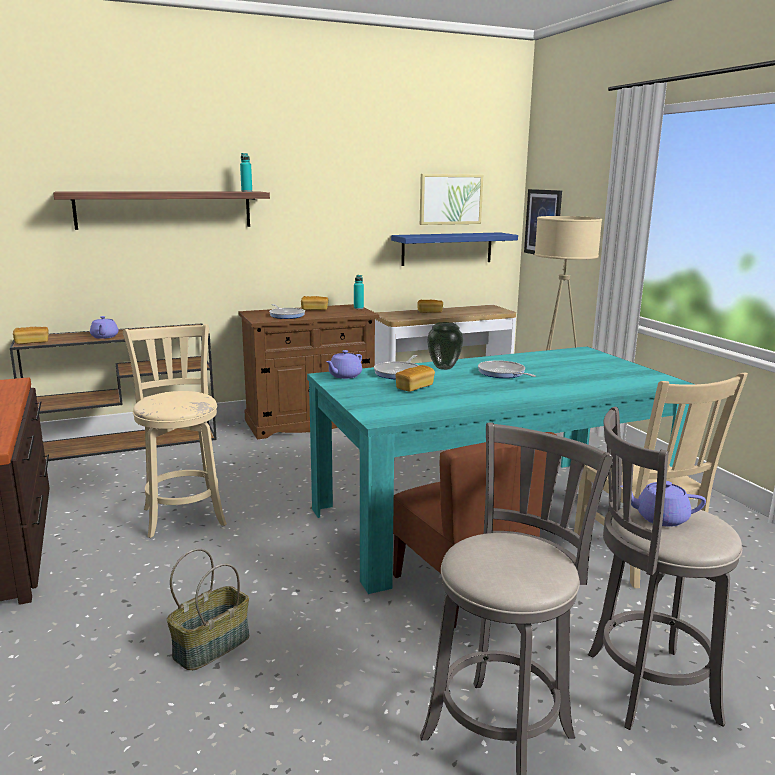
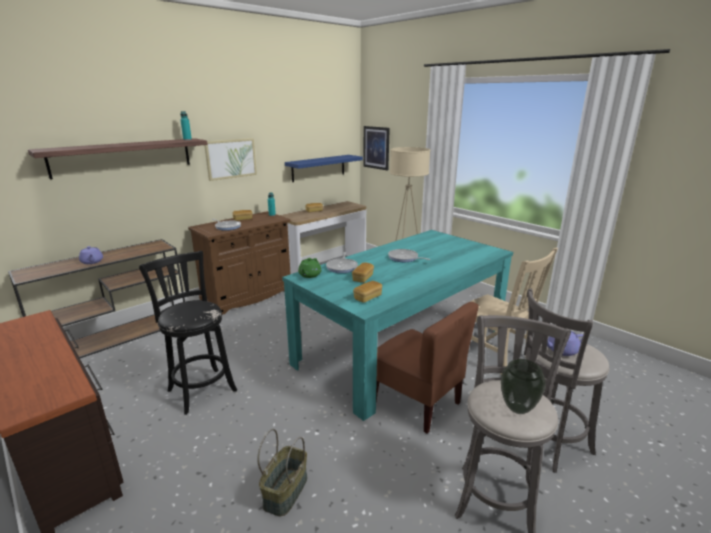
camera: 20 degrees left, 5 degrees up
bread [13,327,48,344] -> bread moved to [353,281,382,303]
beige stool [123,324,227,538] -> black stool [139,251,237,415]
purple teapot [326,350,362,379] -> green teapot [298,258,321,278]
picture [420,174,483,225] -> picture moved to [204,138,257,181]
vase [427,322,463,370] -> vase moved to [501,359,546,414]

